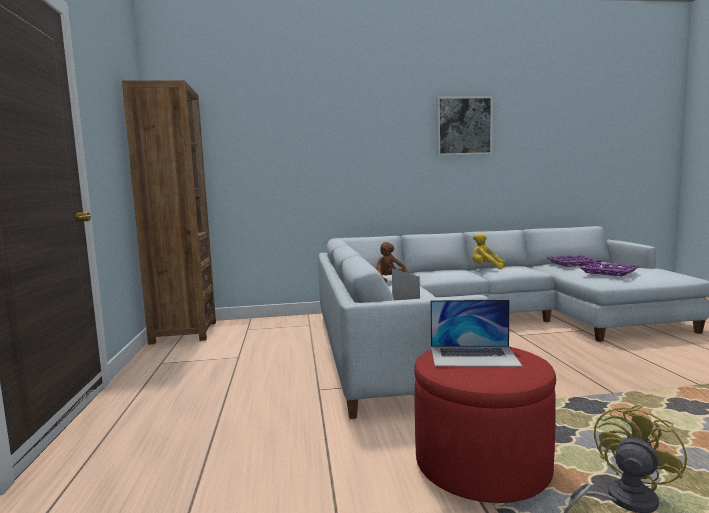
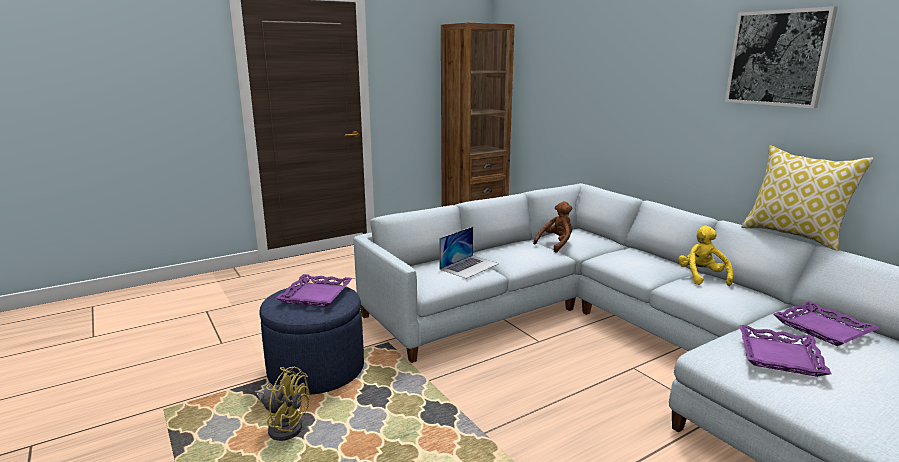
camera: 65 degrees right, 10 degrees up
red ottoman [414,347,556,503] -> blue ottoman [259,283,364,395]
laptop [430,299,522,367] -> purple tray [276,274,353,307]
none -> pillow [741,145,874,251]

